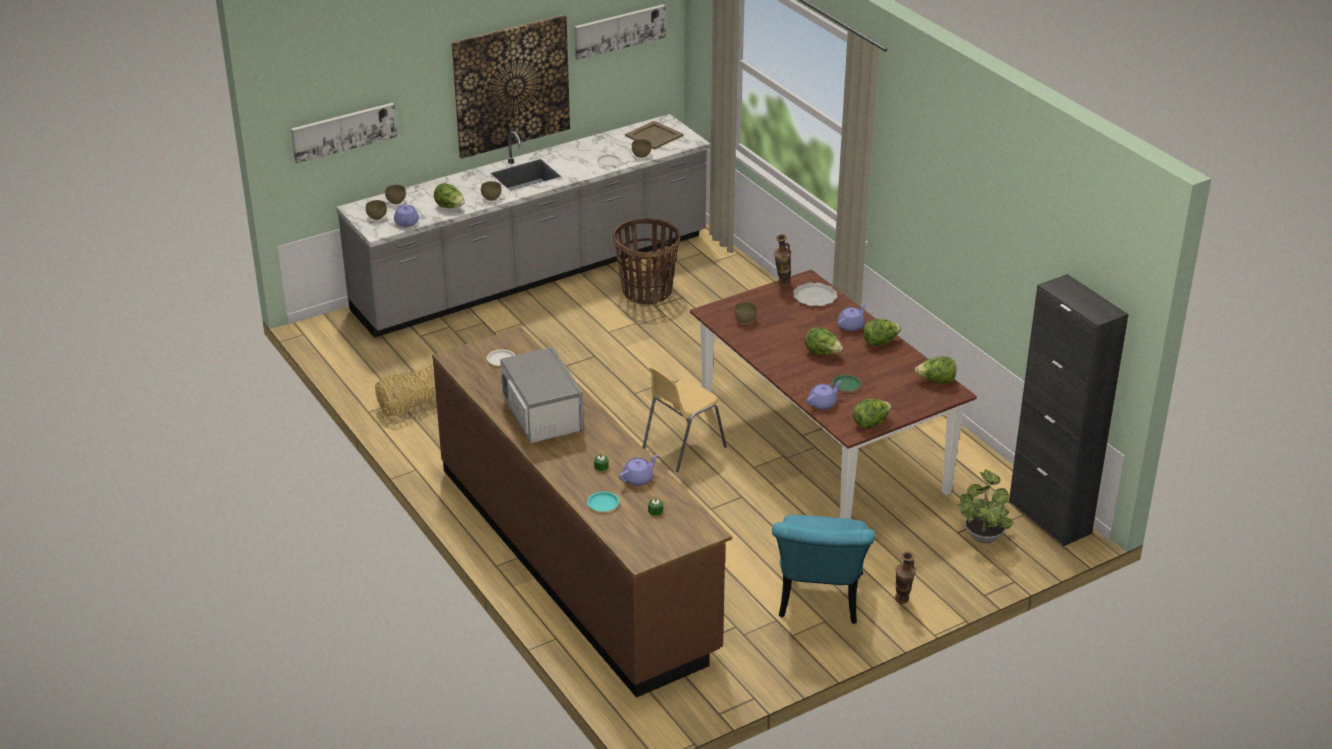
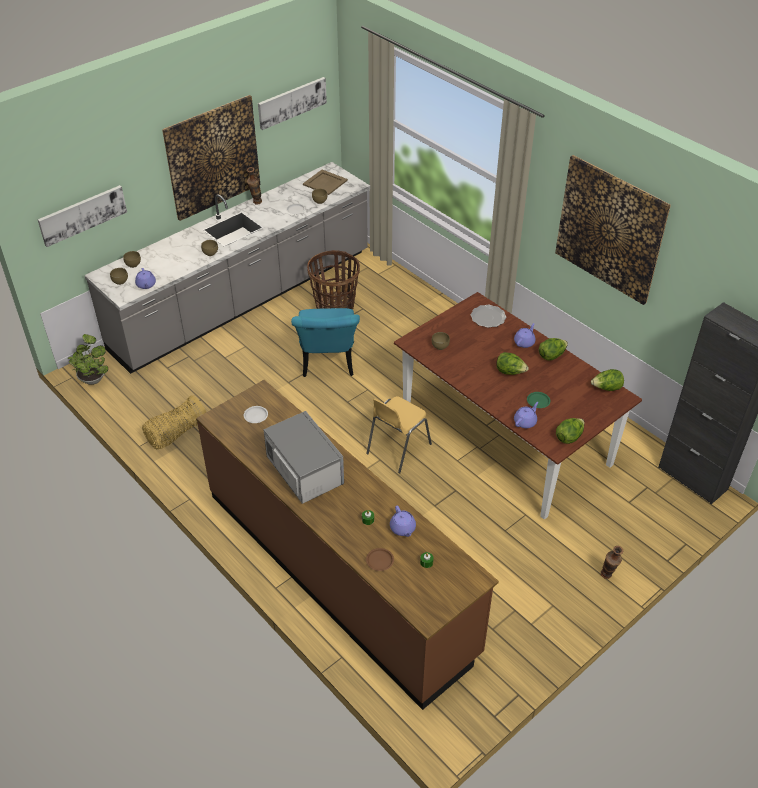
camera: 10 degrees left, 10 degrees up
lettuce [434,183,465,208] -> none
turquoise plate [587,491,619,511] -> brown plate [366,548,394,571]
purple teapot [619,454,658,486] -> purple teapot turned 120 degrees clockwise [390,505,416,537]
turquoise chair [772,515,875,624] -> turquoise chair moved to [291,308,360,377]
vase [774,234,791,287] -> vase moved to [247,167,262,205]
potted plant [957,469,1014,543] -> potted plant moved to [68,334,108,385]
none -> picture [555,155,671,305]

